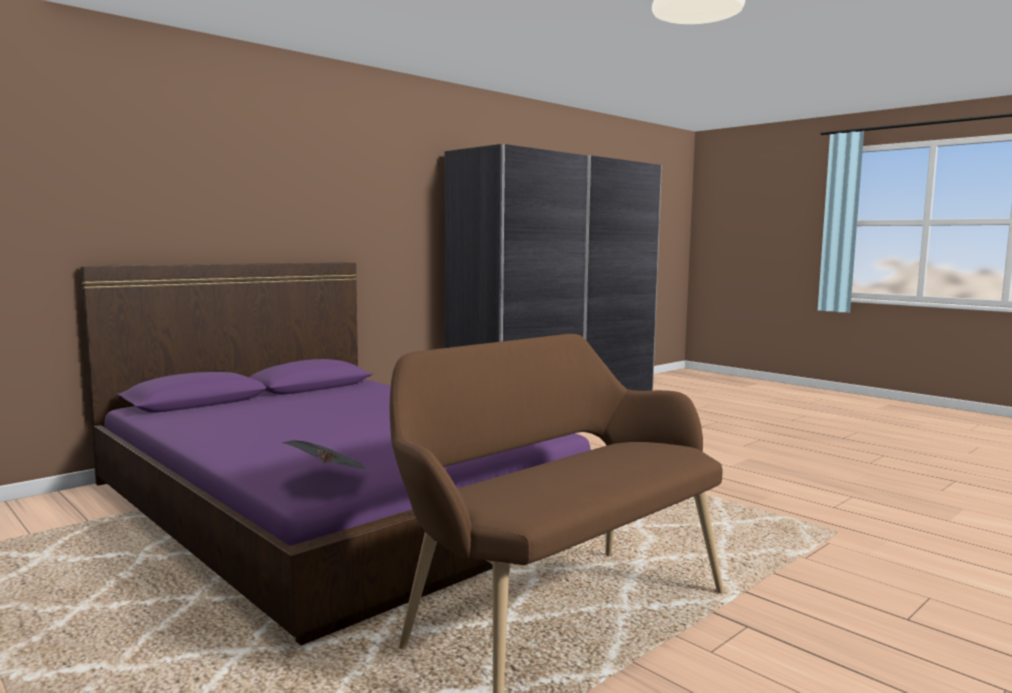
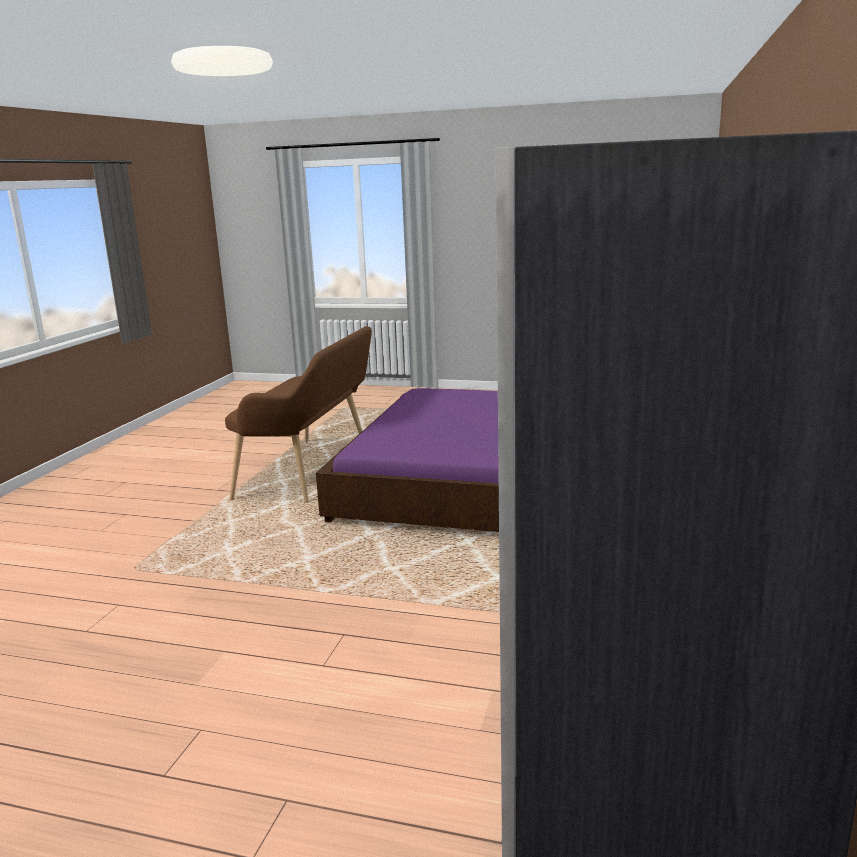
camera: 150 degrees right, 10 degrees up
newspaper [282,440,370,469] -> none

